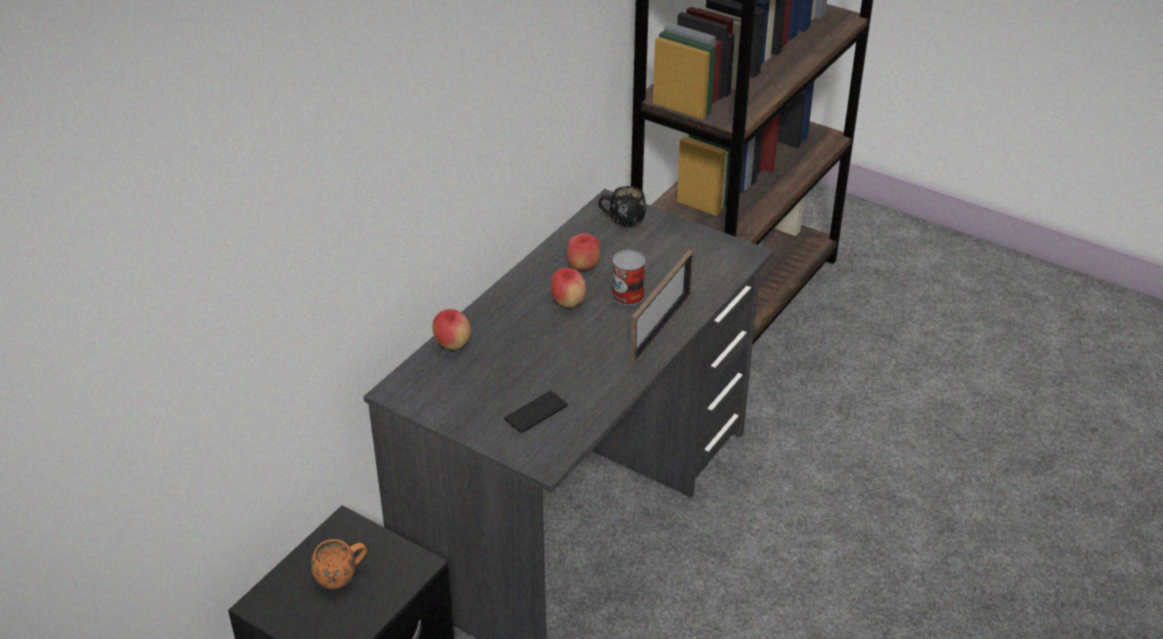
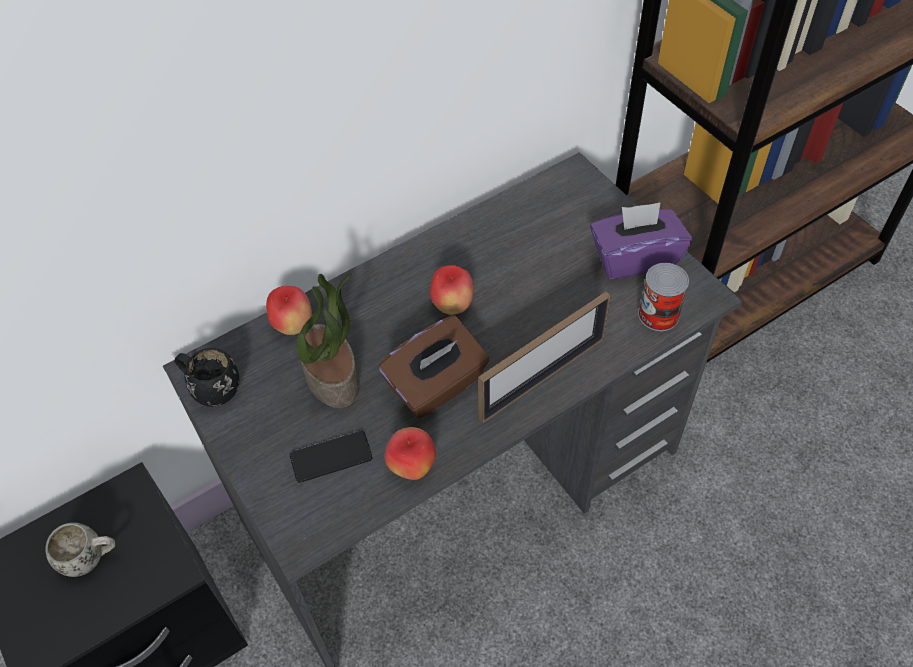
camera: 25 degrees right, 15 degrees up
orange mug [311,539,368,589] -> white mug [45,523,115,577]
apple [567,233,600,270] -> apple moved to [385,427,436,480]
black mug [598,186,646,227] -> black mug moved to [175,348,239,407]
can [612,250,645,306] -> can moved to [638,263,689,331]
none -> potted plant [297,273,360,408]
none -> brown tissue box [378,316,490,419]
none -> purple tissue box [590,202,692,279]

